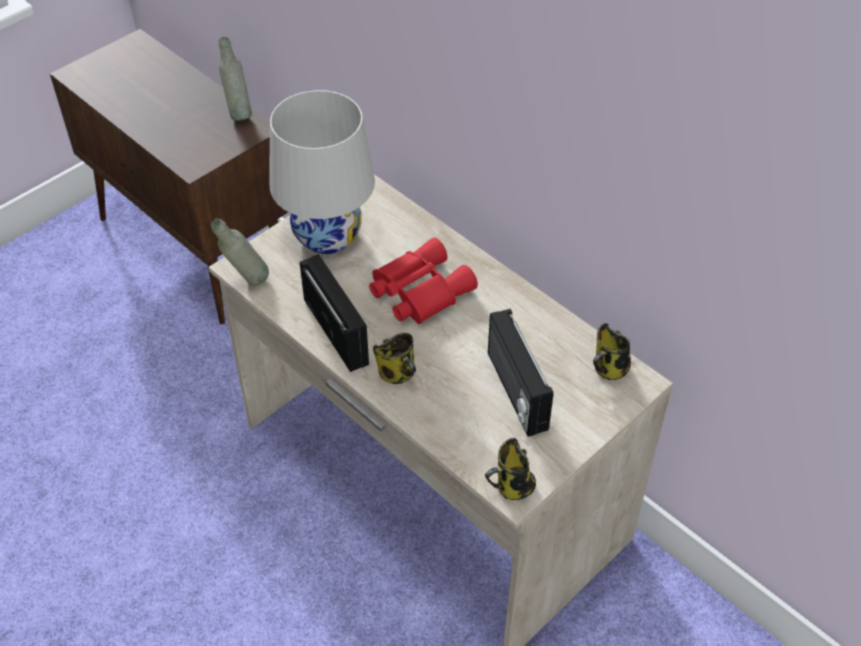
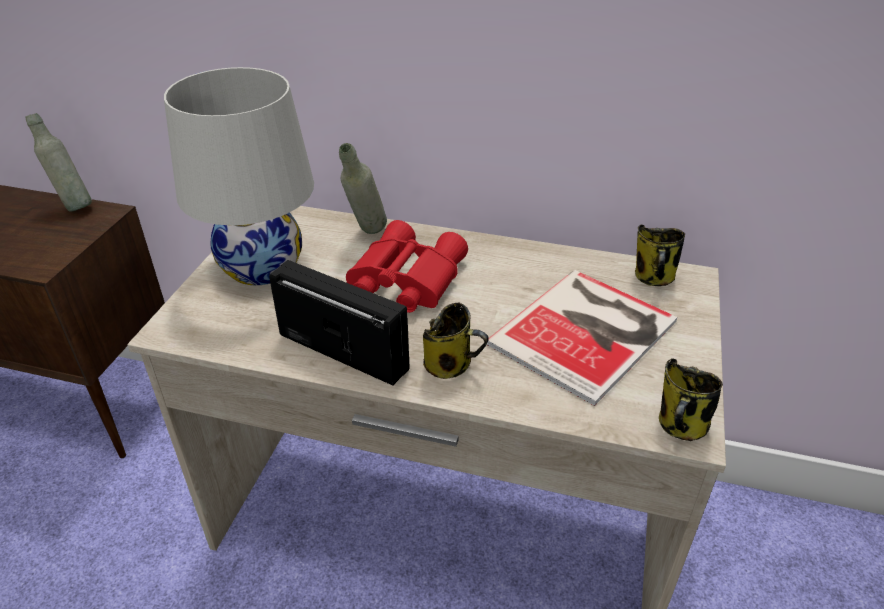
camera: 30 degrees left, 10 degrees down
grey bottle [211,219,269,285] -> grey bottle moved to [339,143,387,234]
radio [488,309,553,437] -> book [487,270,677,406]

